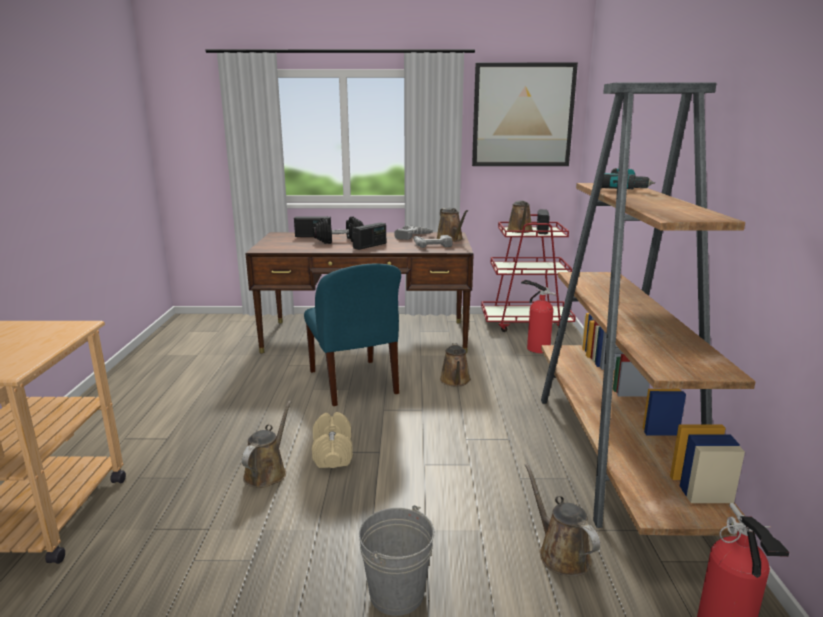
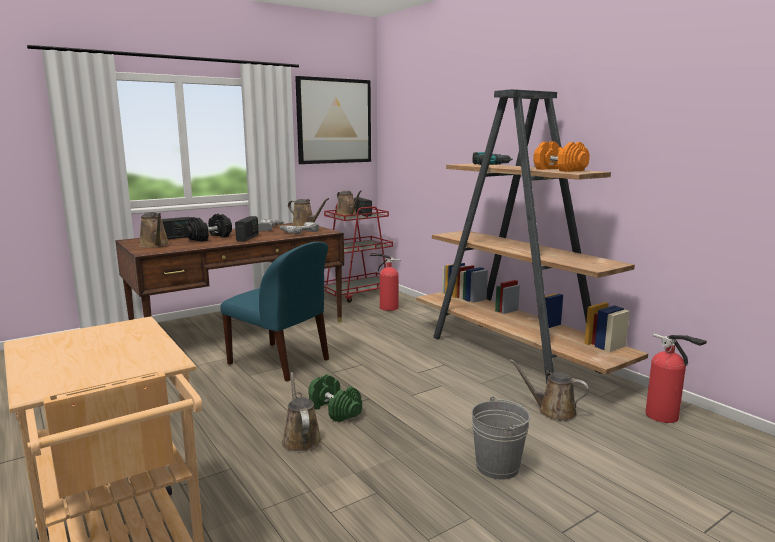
camera: 35 degrees left, 5 degrees down
beige dumbbell [312,412,353,468] -> green dumbbell [308,374,362,422]
brown watering can [440,343,471,387] -> brown watering can moved to [139,212,169,248]
none -> orange dumbbell [533,141,590,172]

